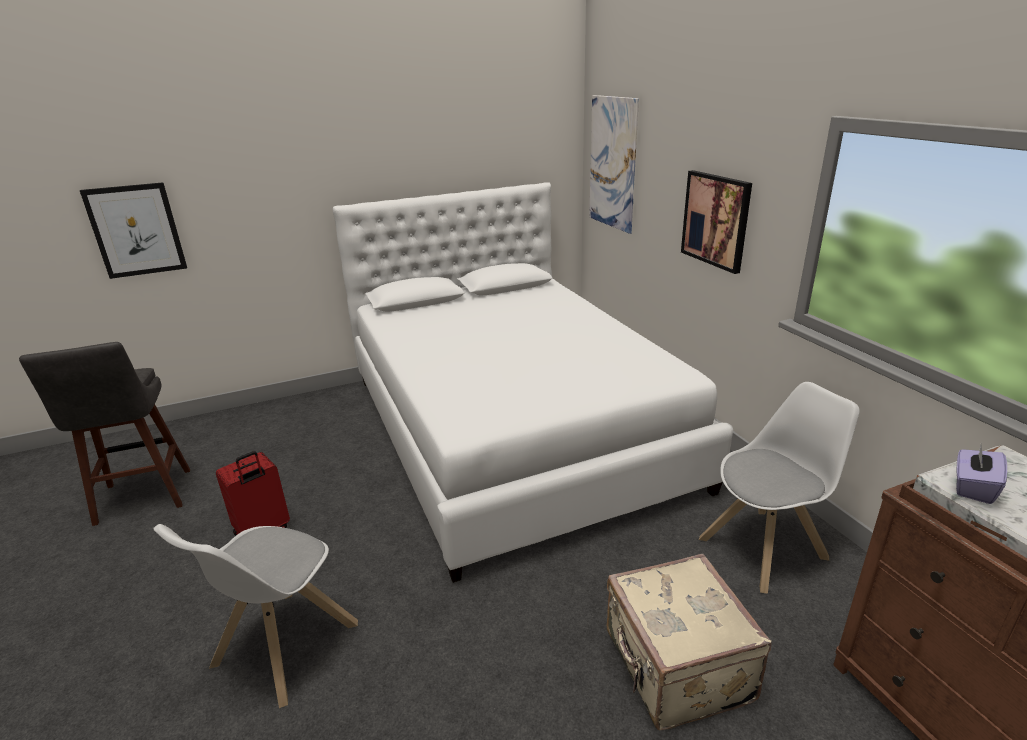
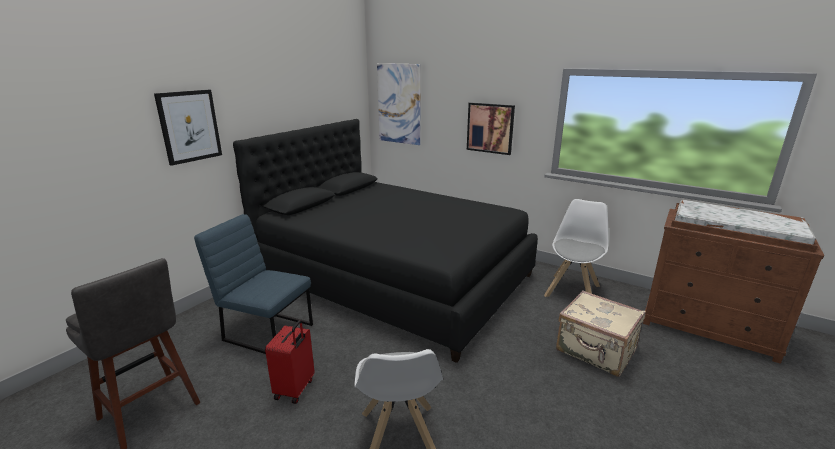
camera: 35 degrees left, 5 degrees down
picture [80,182,187,279] -> picture moved to [154,90,222,166]
white bed [333,182,733,583] -> black bed [233,119,538,363]
purple tissue box [956,444,1007,504] -> none
none -> blue chair [194,214,313,354]

